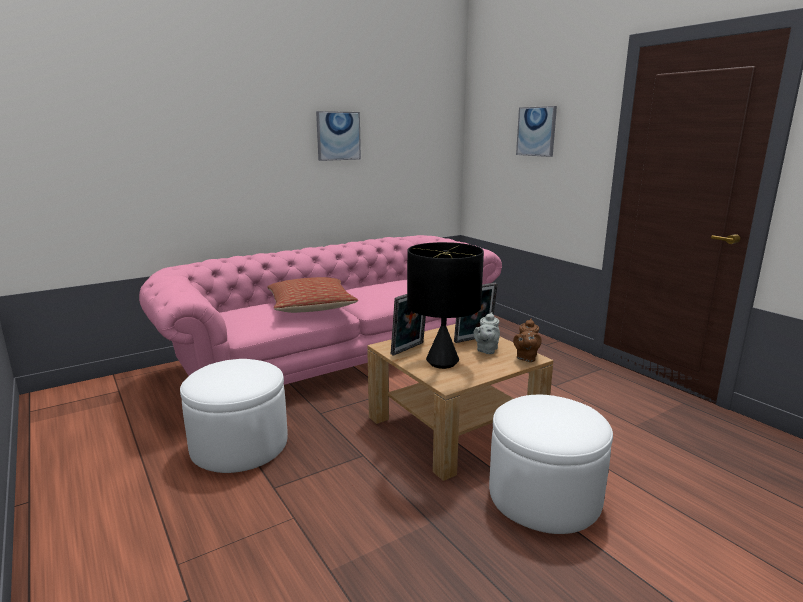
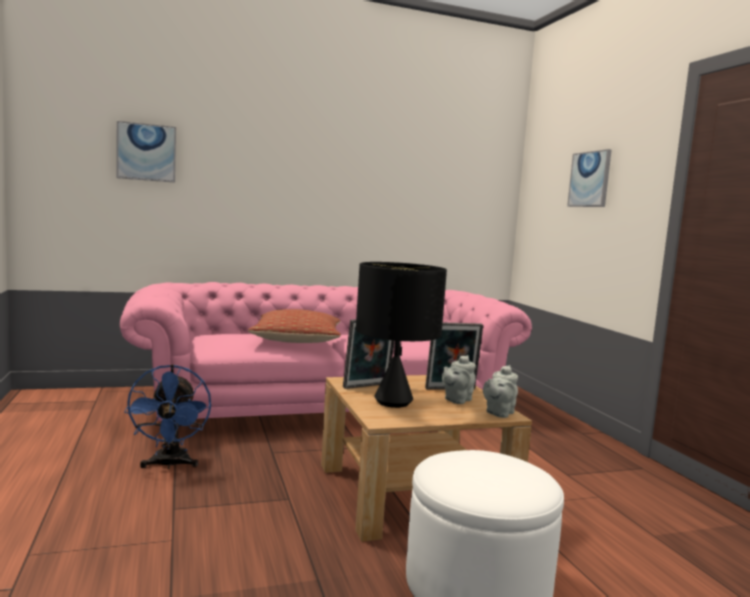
camera: 15 degrees right, 10 degrees down
white ottoman [180,359,288,473] -> blue fan [124,364,211,469]
picture [316,111,361,161] -> picture moved to [116,121,176,183]
brown teapot [513,319,542,362] -> grey teapot [483,365,518,418]

